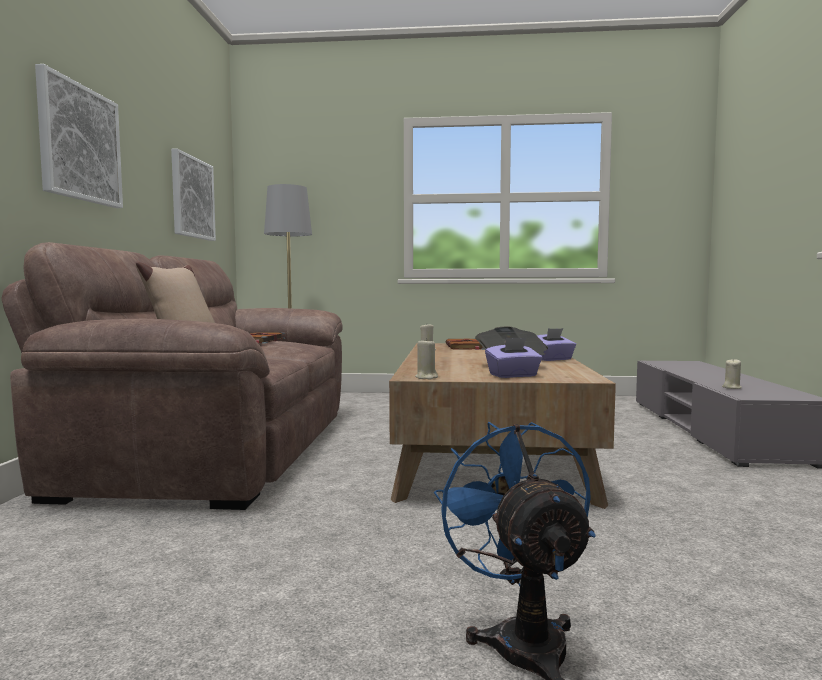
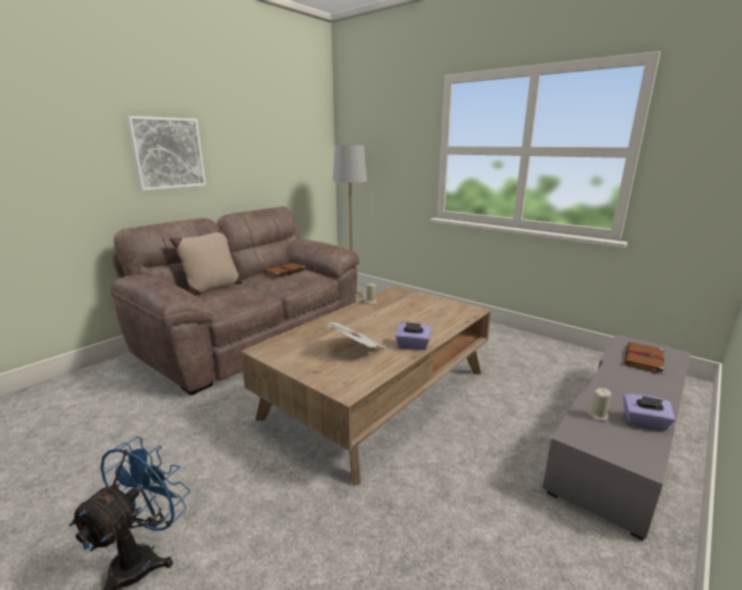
camera: 35 degrees right, 15 degrees up
picture [171,148,216,241] -> none
beige candle [415,338,438,380] -> none
brown book [445,338,485,350] -> brown book moved to [624,342,665,375]
purple tissue box [485,338,542,378] -> purple tissue box moved to [623,394,676,430]

